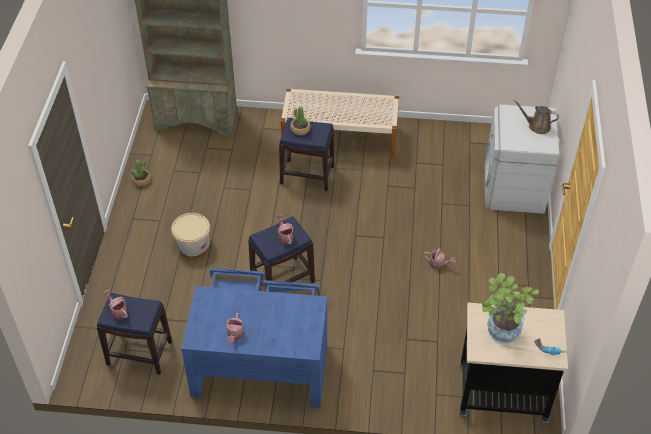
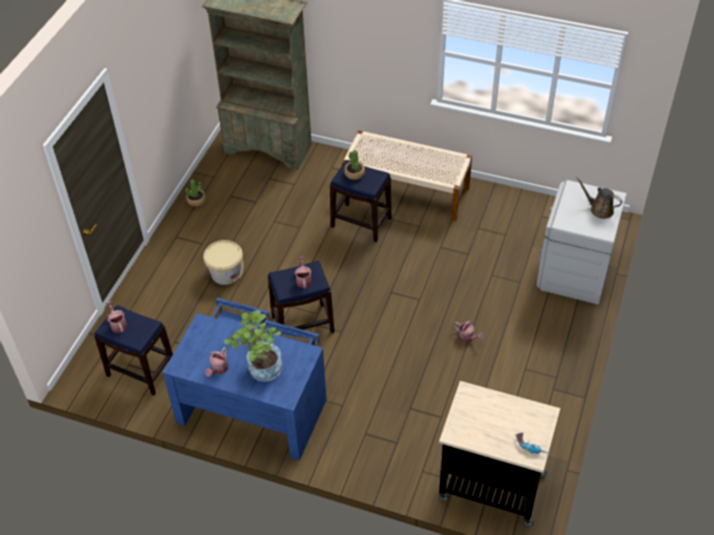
camera: 15 degrees right, 0 degrees up
potted plant [482,273,539,343] -> potted plant moved to [224,310,282,382]

